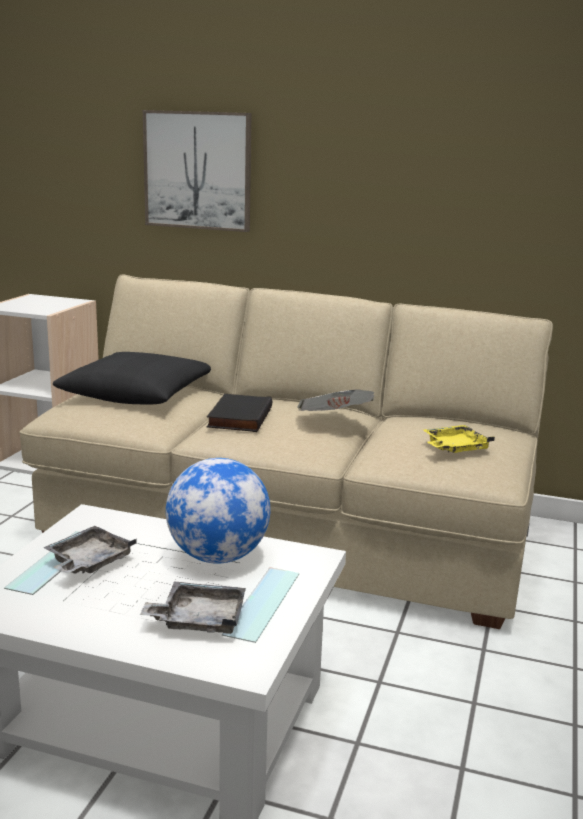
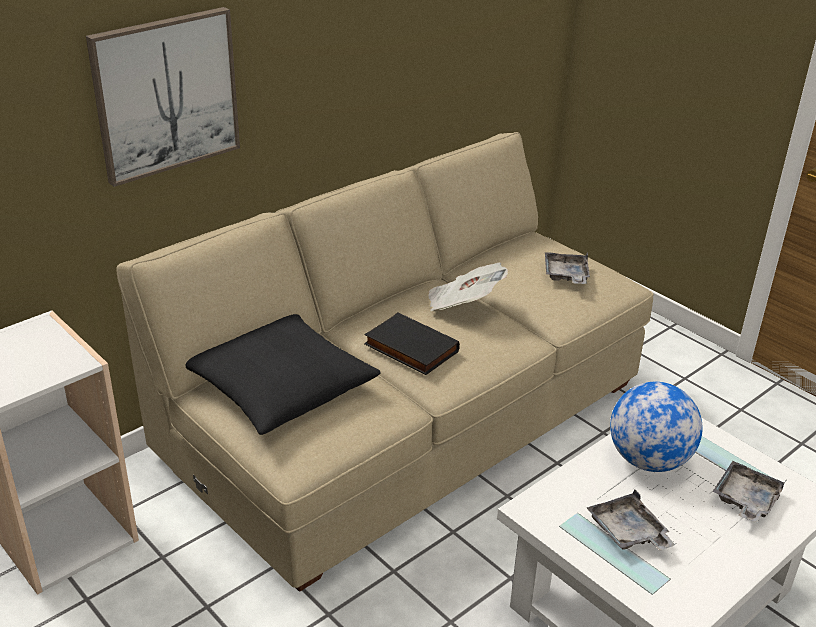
camera: 60 degrees left, 15 degrees up
yellow tray [423,425,495,453] -> grey tray [545,252,590,284]

